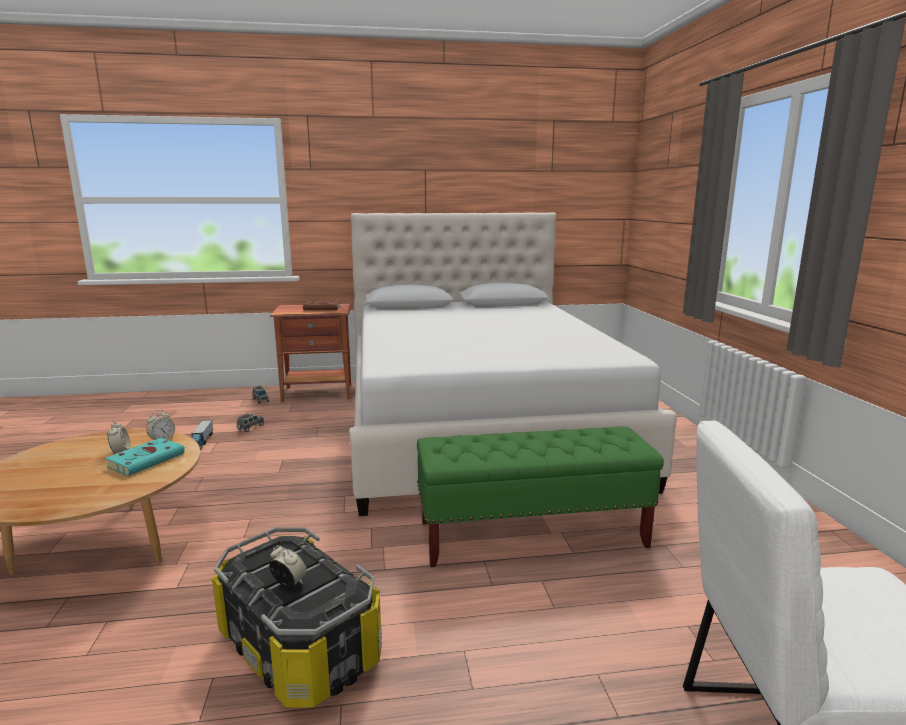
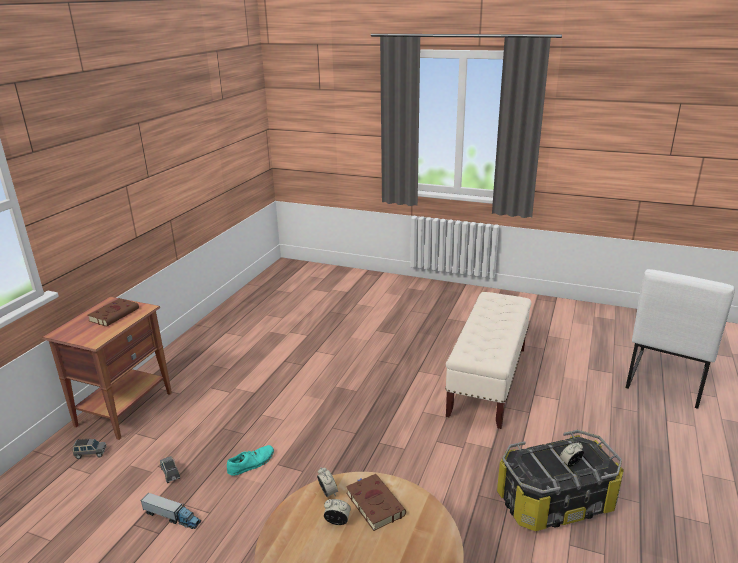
camera: 60 degrees left, 10 degrees up
turquoise book [105,438,187,476] -> brown book [346,474,406,531]
white bed [349,212,677,516] -> none
green bench [417,427,664,567] -> beige bench [445,292,531,429]
none -> turquoise shoe [227,445,274,476]

